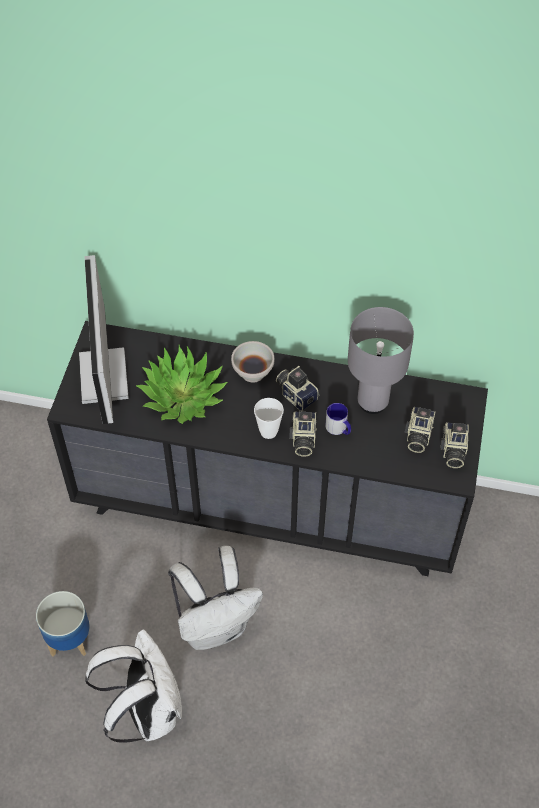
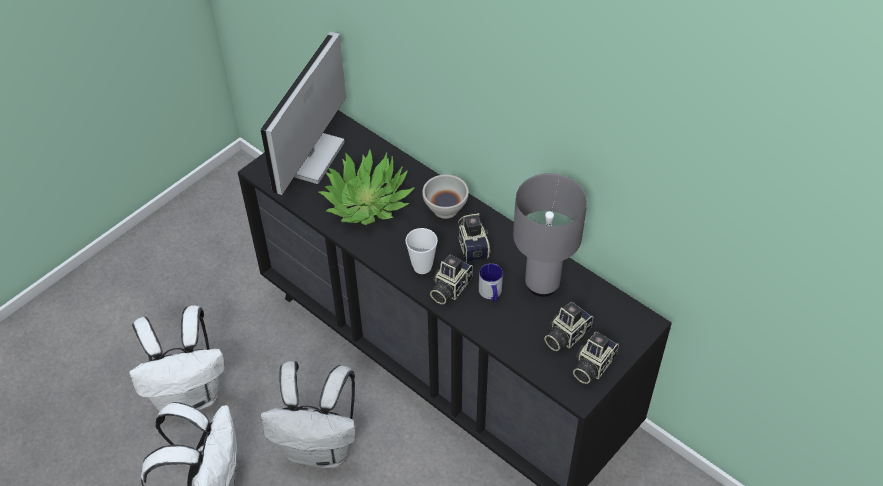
camera: 30 degrees right, 5 degrees down
planter [36,591,90,656] -> white backpack [129,305,225,411]

